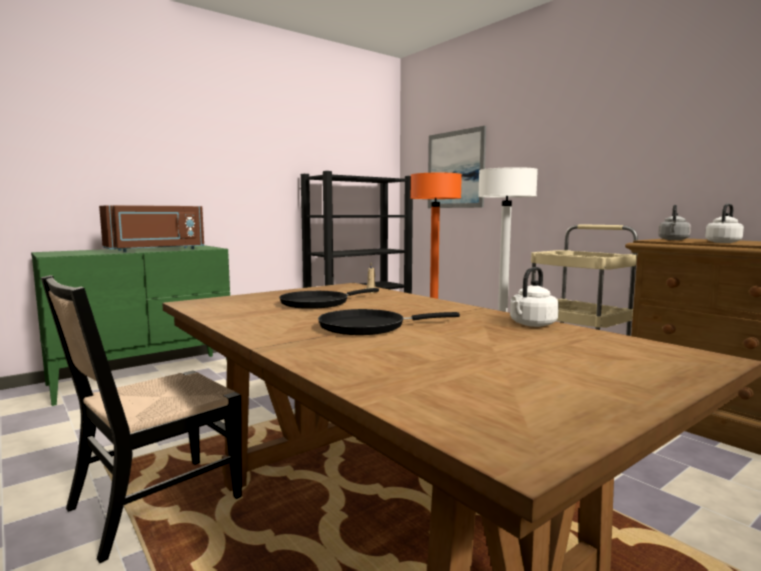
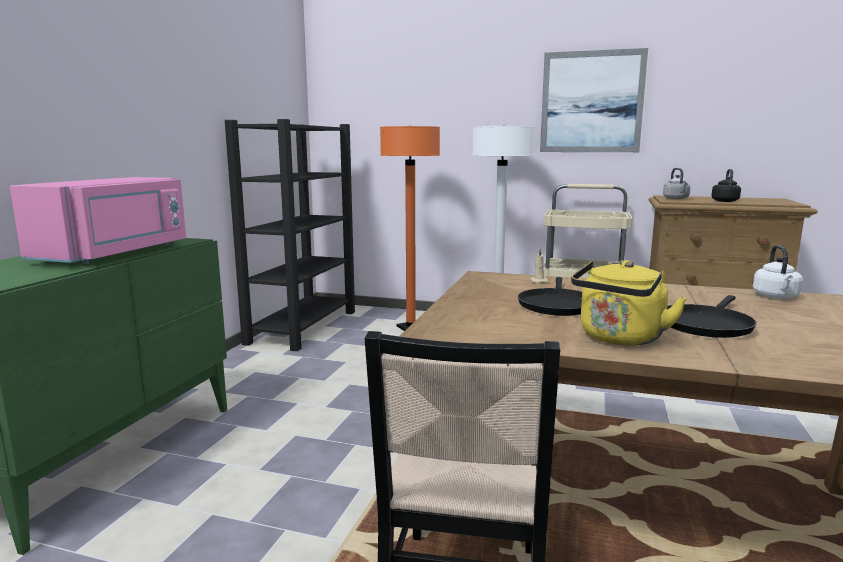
camera: 35 degrees left, 5 degrees up
brown microwave [99,205,204,252] -> pink microwave [10,177,186,265]
picture [428,126,486,208] -> picture moved to [540,48,648,152]
white kettle [705,204,744,243] -> black kettle [712,169,741,202]
none -> yellow kettle [571,260,687,346]

